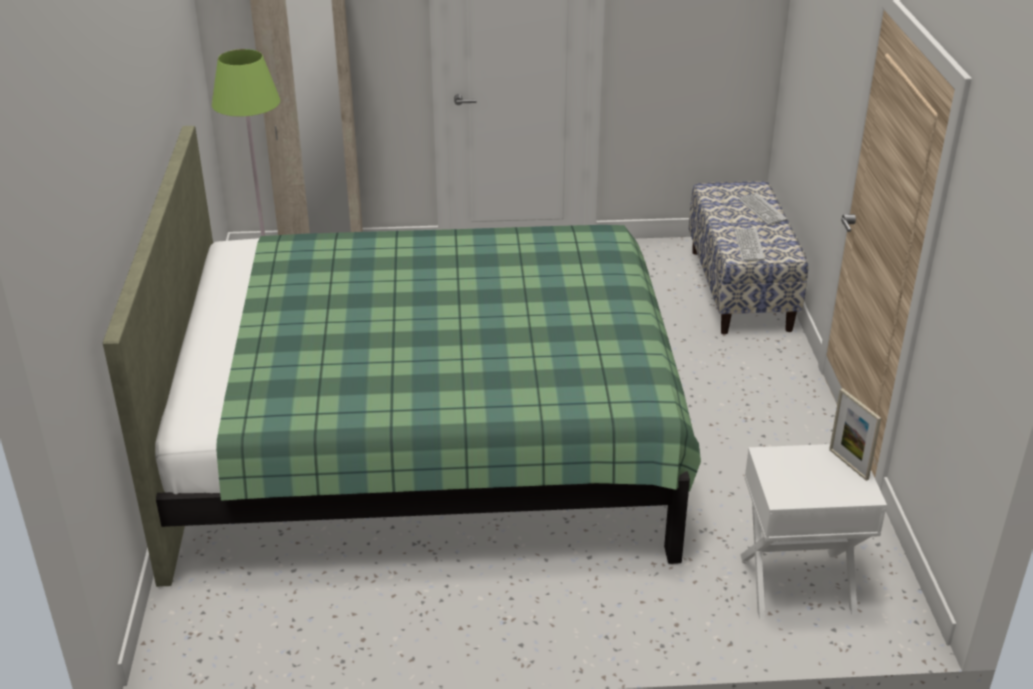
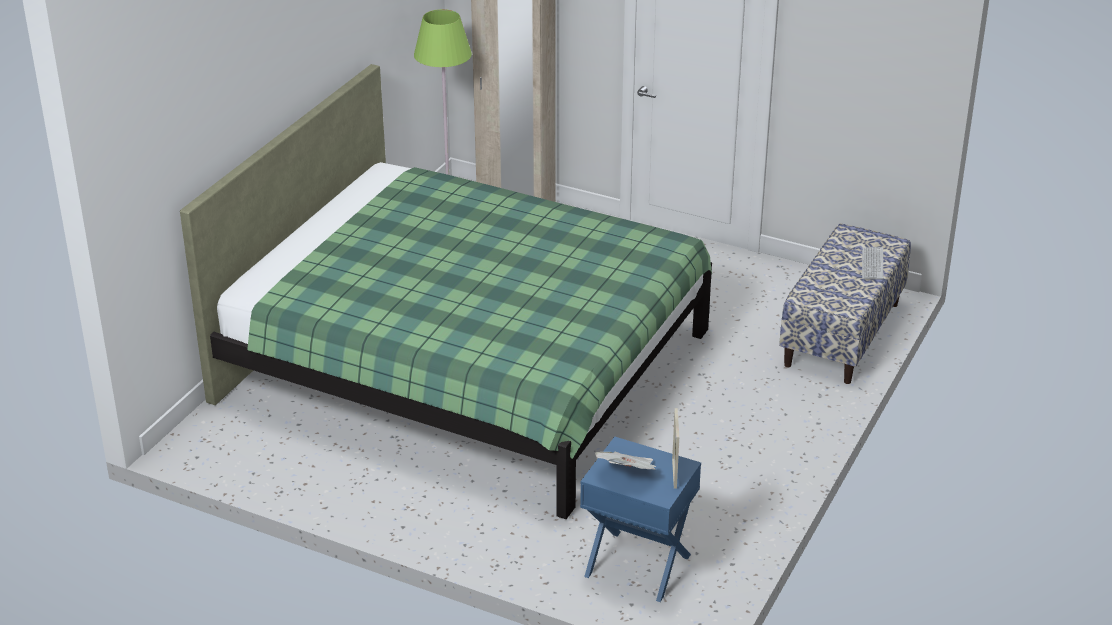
camera: 30 degrees right, 0 degrees up
keyboard [735,228,765,261] -> none
white nightstand [740,444,887,620] -> blue nightstand [580,436,701,602]
none -> newspaper [595,452,656,470]

